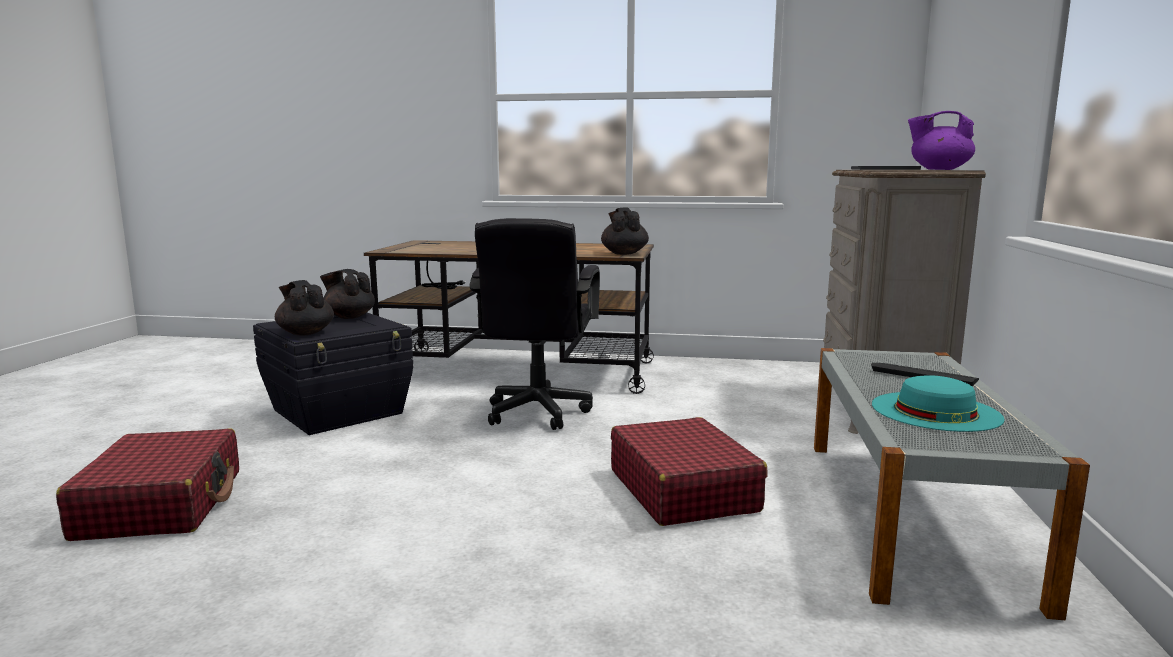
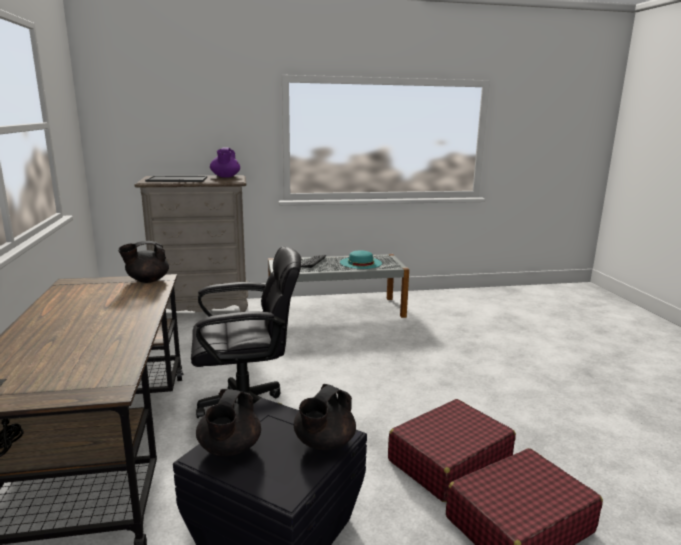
camera: 110 degrees left, 5 degrees up
red suitcase [611,417,768,526] -> red suitcase moved to [388,399,516,502]

